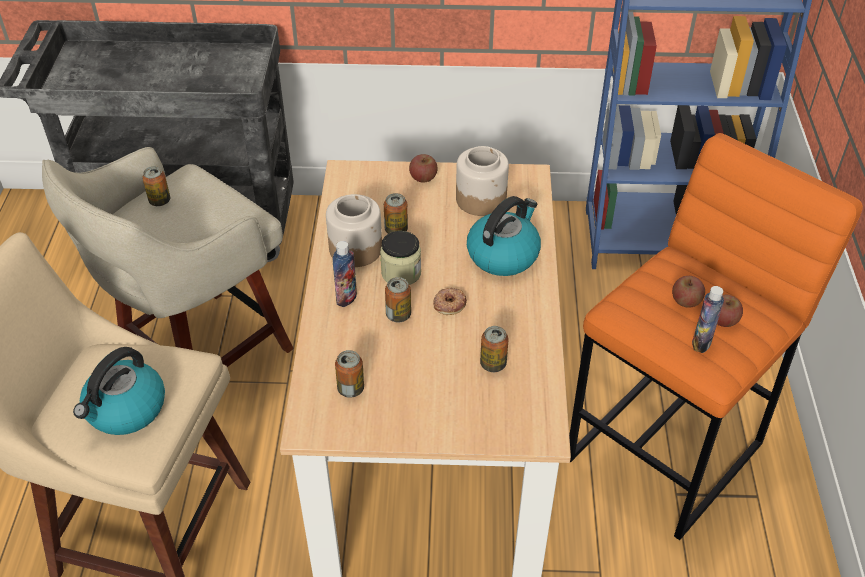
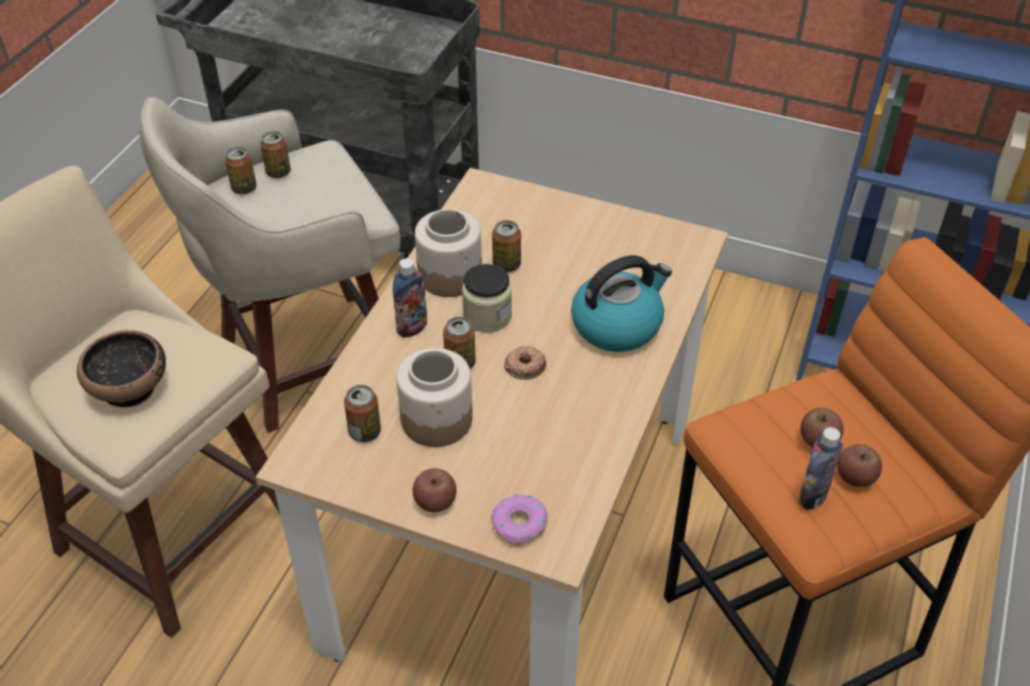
camera: 20 degrees right, 0 degrees up
kettle [73,347,165,435] -> bowl [77,330,166,408]
apple [409,154,438,183] -> apple moved to [413,468,456,512]
jar [456,146,509,216] -> jar moved to [396,348,473,447]
can [480,326,509,372] -> can moved to [225,147,257,194]
none -> donut [491,494,548,545]

